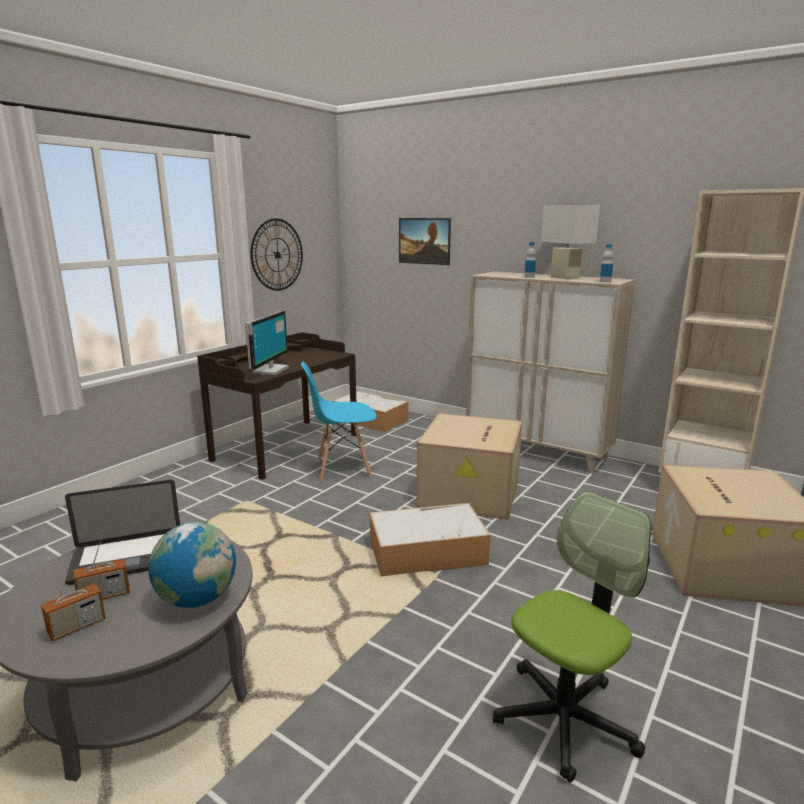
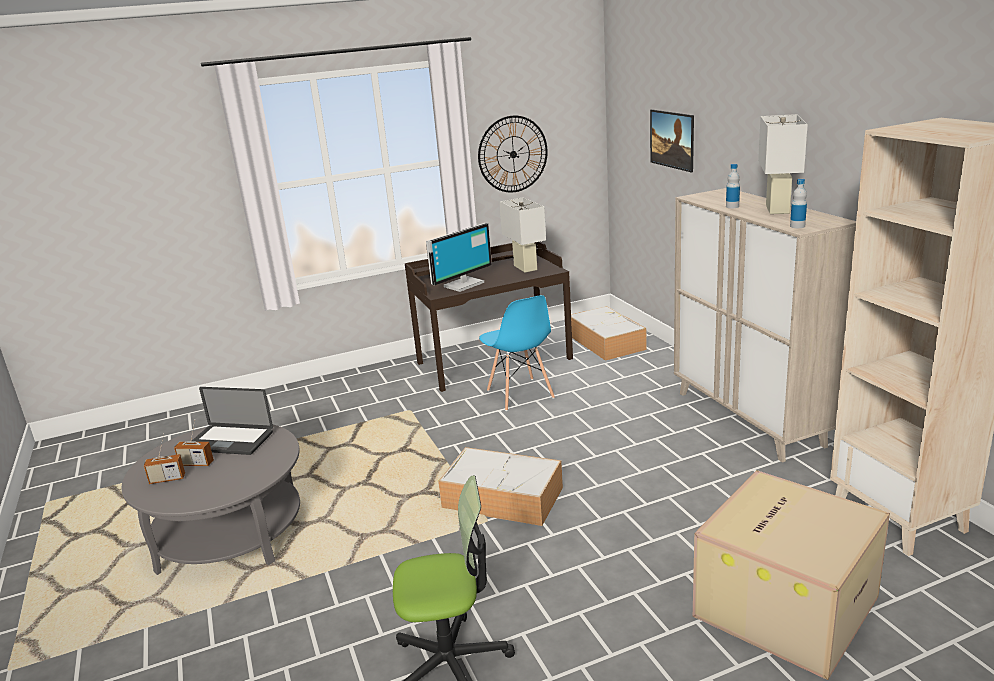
camera: 35 degrees right, 5 degrees up
globe [148,522,236,608] -> none
blue chair [301,362,377,481] -> blue chair turned 135 degrees counterclockwise [479,295,555,411]
cardboard box [417,413,522,520] -> none
none -> white table lamp [499,198,546,273]

